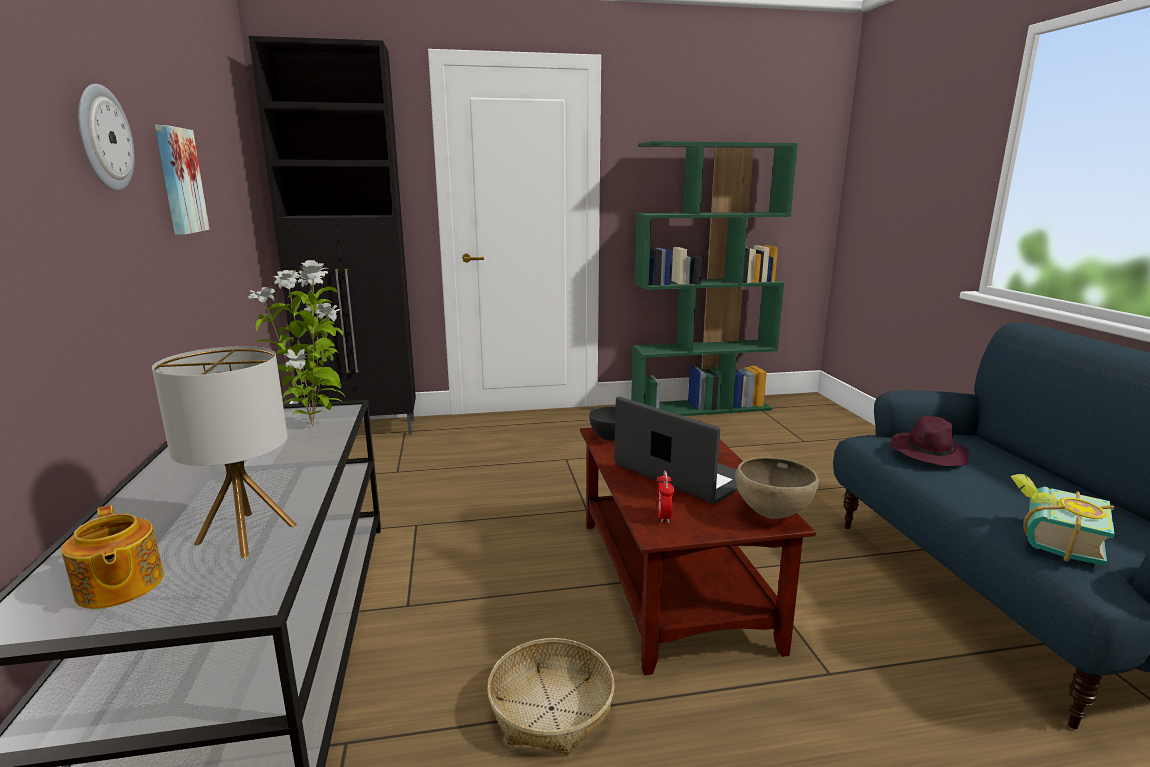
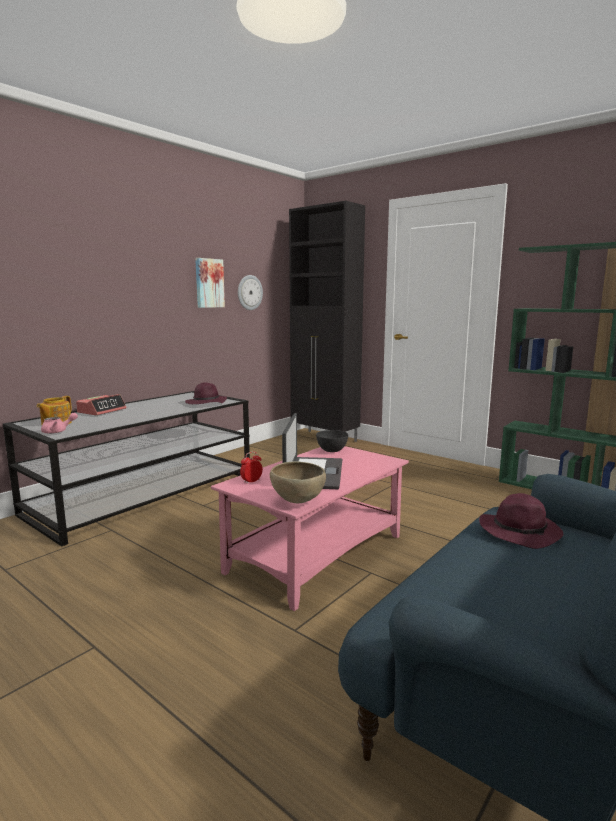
camera: 50 degrees right, 5 degrees down
wall clock [78,84,134,191] -> wall clock moved to [238,275,263,310]
table lamp [152,346,297,558] -> none
potted plant [248,260,345,427] -> purple hat [185,383,227,404]
basket [487,638,615,755] -> none
brown coffee table [580,420,816,676] -> pink coffee table [211,446,409,611]
book [1010,474,1115,566] -> none
none -> pink teapot [41,413,78,434]
none -> alarm clock [76,394,126,415]

